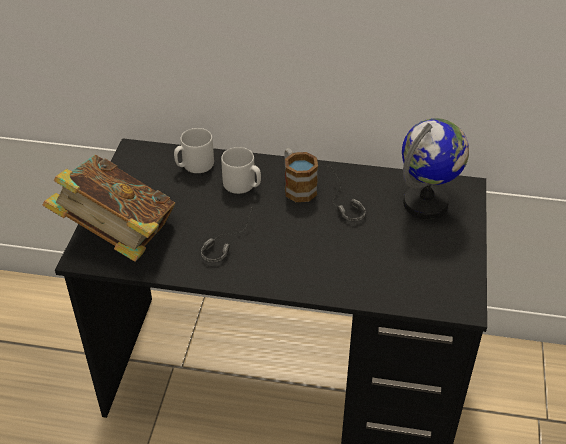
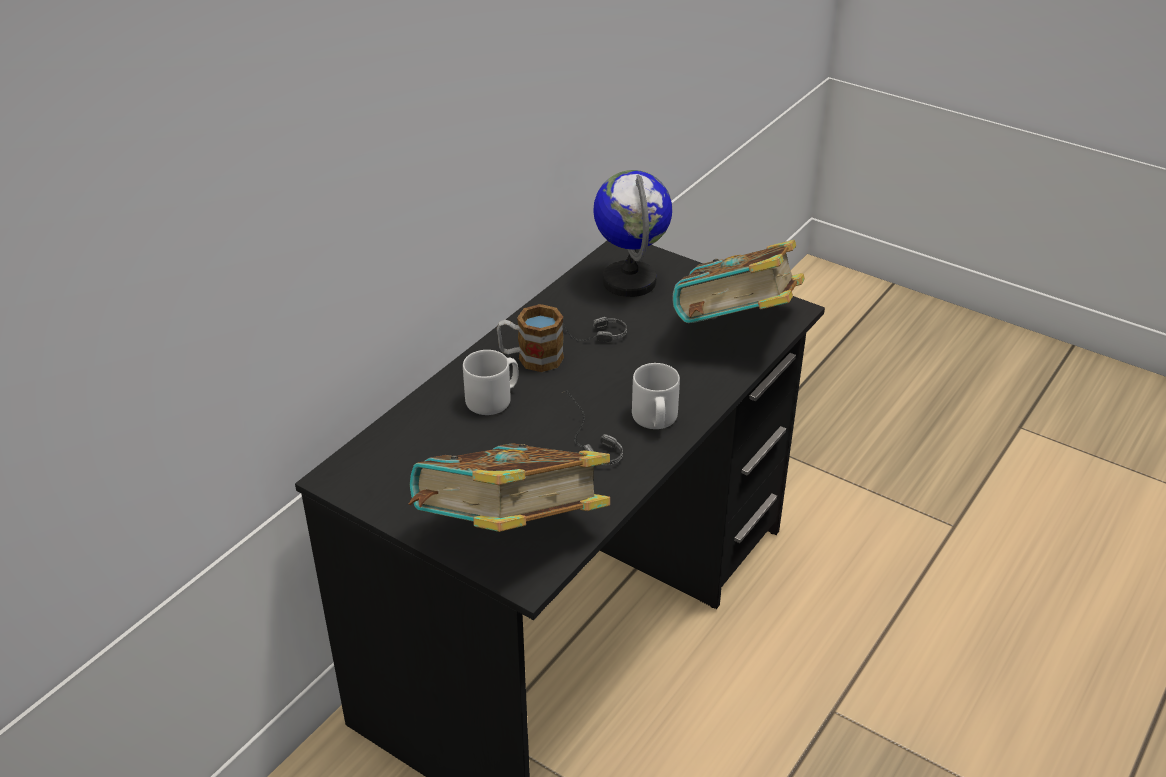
camera: 65 degrees left, 5 degrees down
grey mug [174,128,214,173] -> grey mug moved to [632,363,680,429]
none -> book [673,240,805,323]

